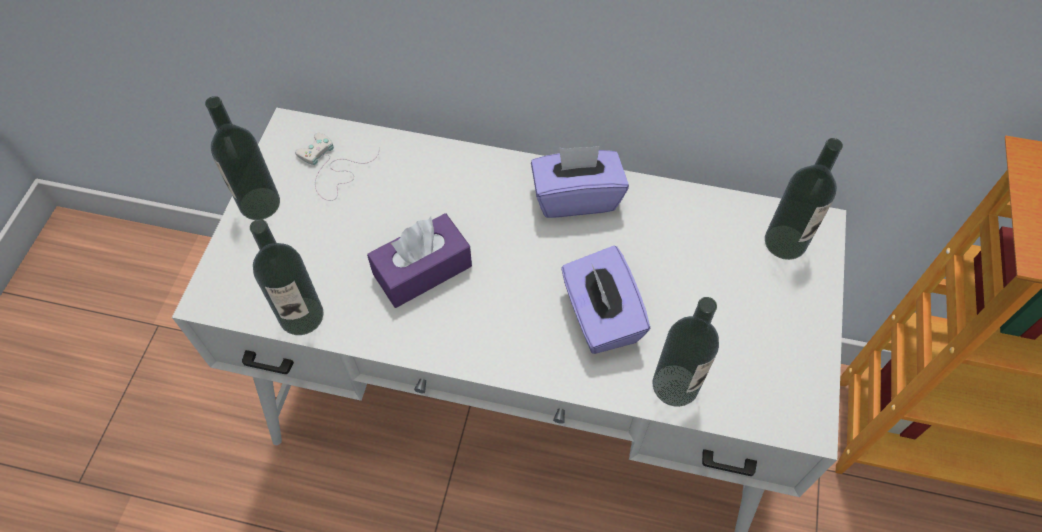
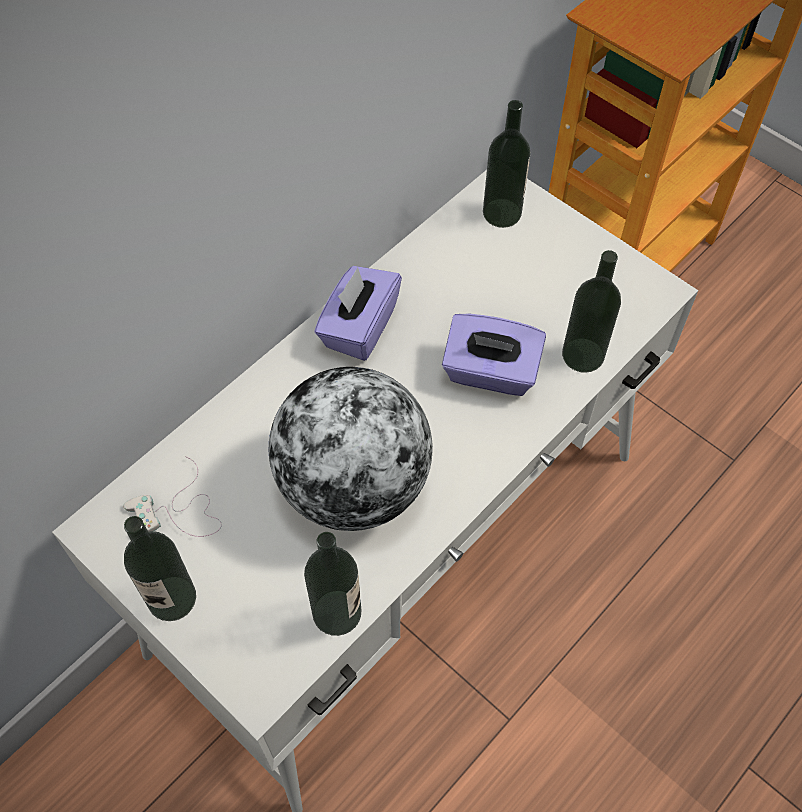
camera: 60 degrees left, 0 degrees up
purple tissue box [367,213,472,308] -> globe [269,367,433,531]

